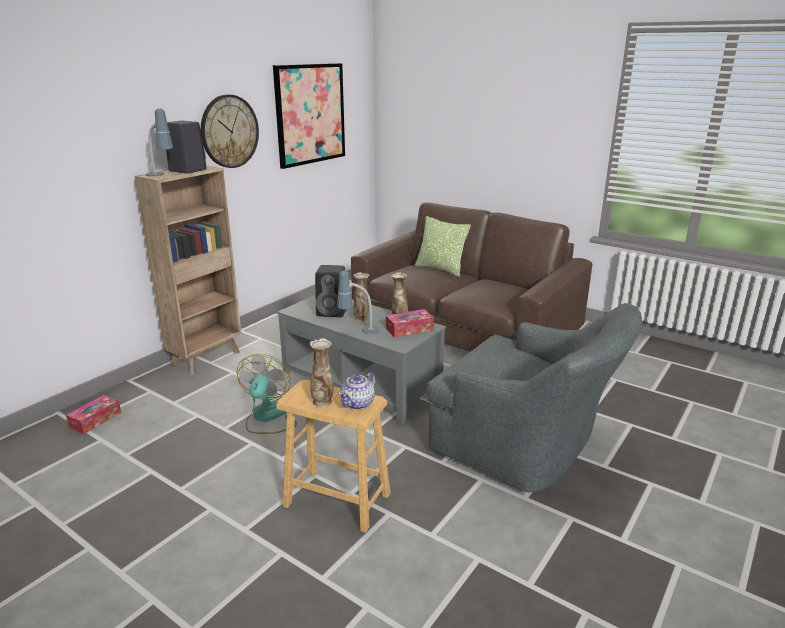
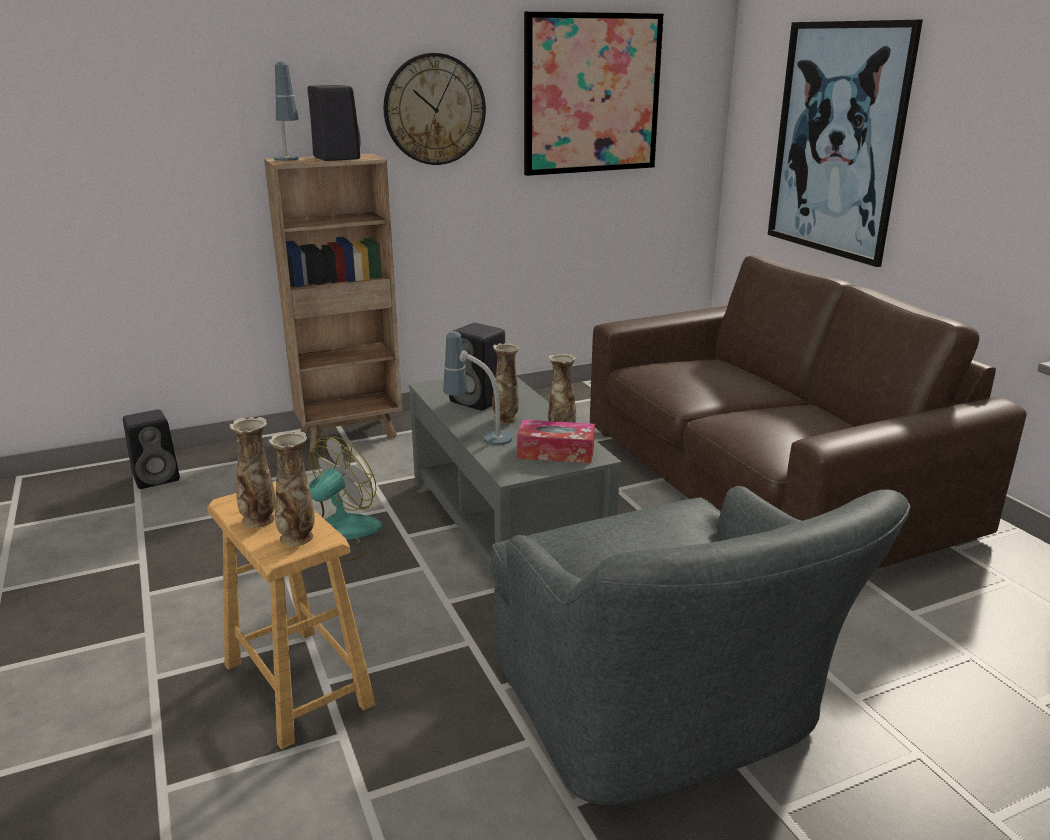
camera: 30 degrees right, 0 degrees up
tissue box [66,395,121,434] -> black speaker [123,409,180,489]
teapot [338,372,375,410] -> vase [269,431,314,546]
pillow [415,216,471,277] -> none
none -> picture [768,20,923,267]

